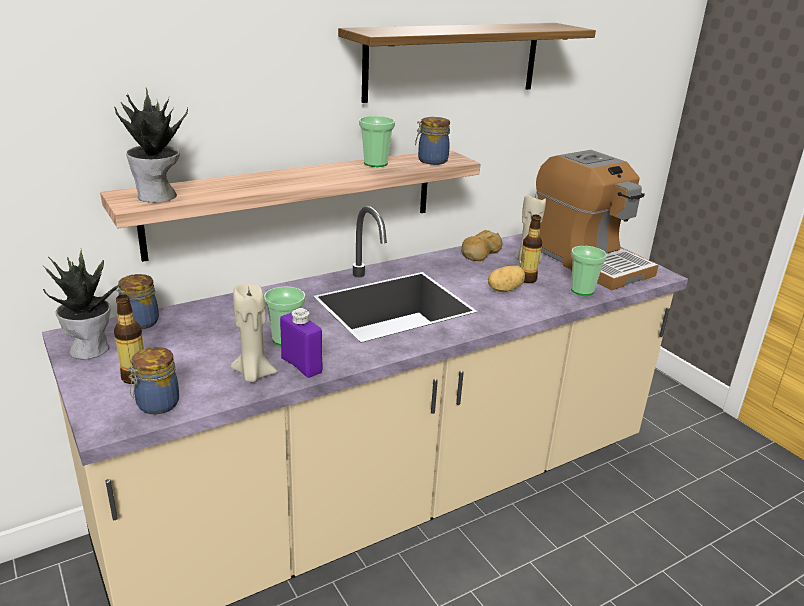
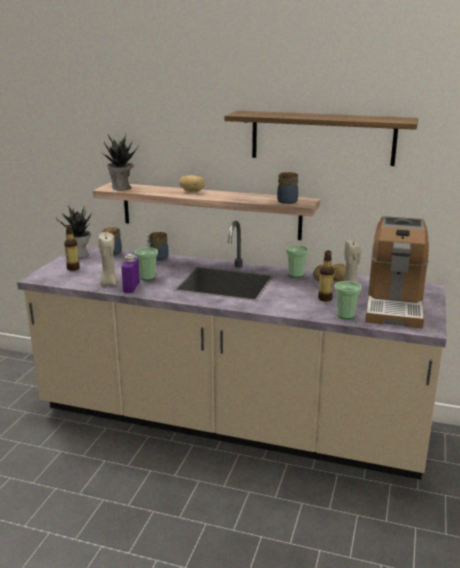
camera: 50 degrees right, 5 degrees down
jar [127,347,179,414] -> jar moved to [147,232,169,261]
cup [359,116,395,167] -> cup moved to [286,245,309,277]
potato [488,266,525,292] -> potato moved to [179,175,205,192]

